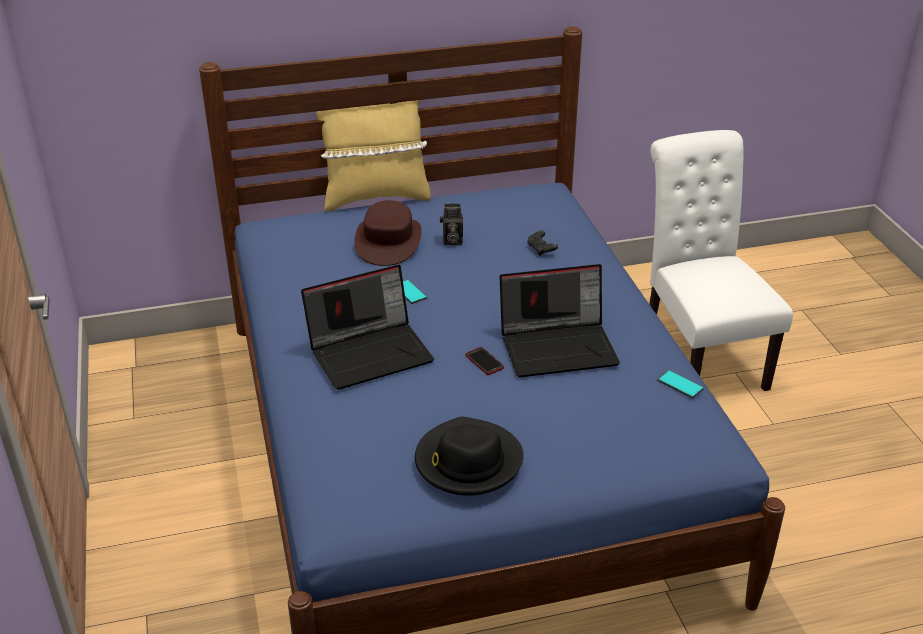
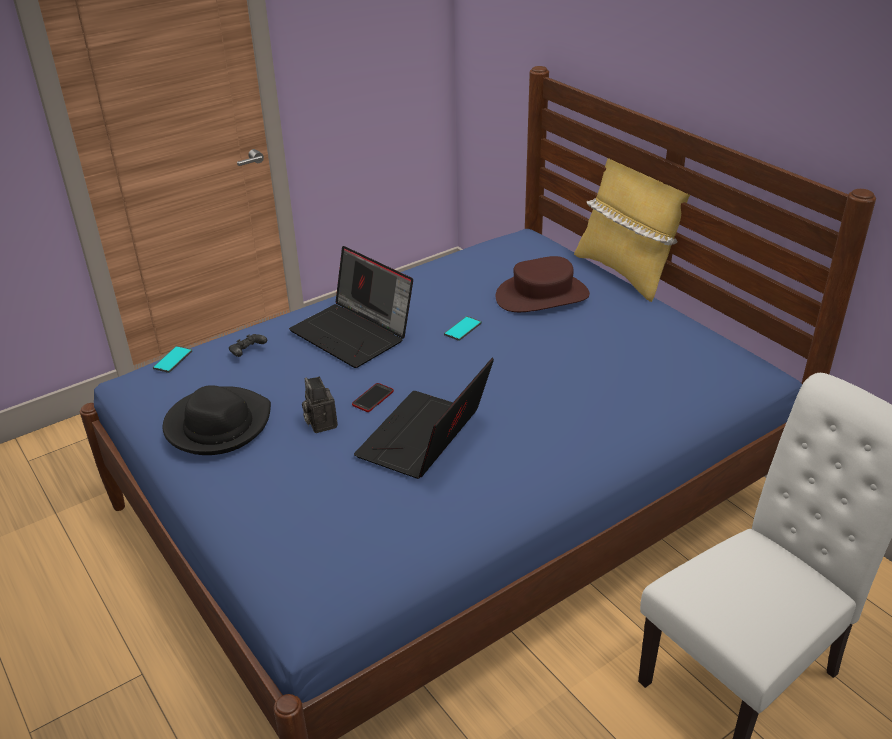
camera: 70 degrees right, 0 degrees up
camera [440,204,463,245] -> camera moved to [302,376,338,433]
laptop [500,264,620,377] -> laptop turned 60 degrees clockwise [354,358,494,479]
black game controller [527,230,558,256] -> black game controller moved to [229,334,267,357]
phone [657,370,704,398] -> phone moved to [153,346,192,373]

